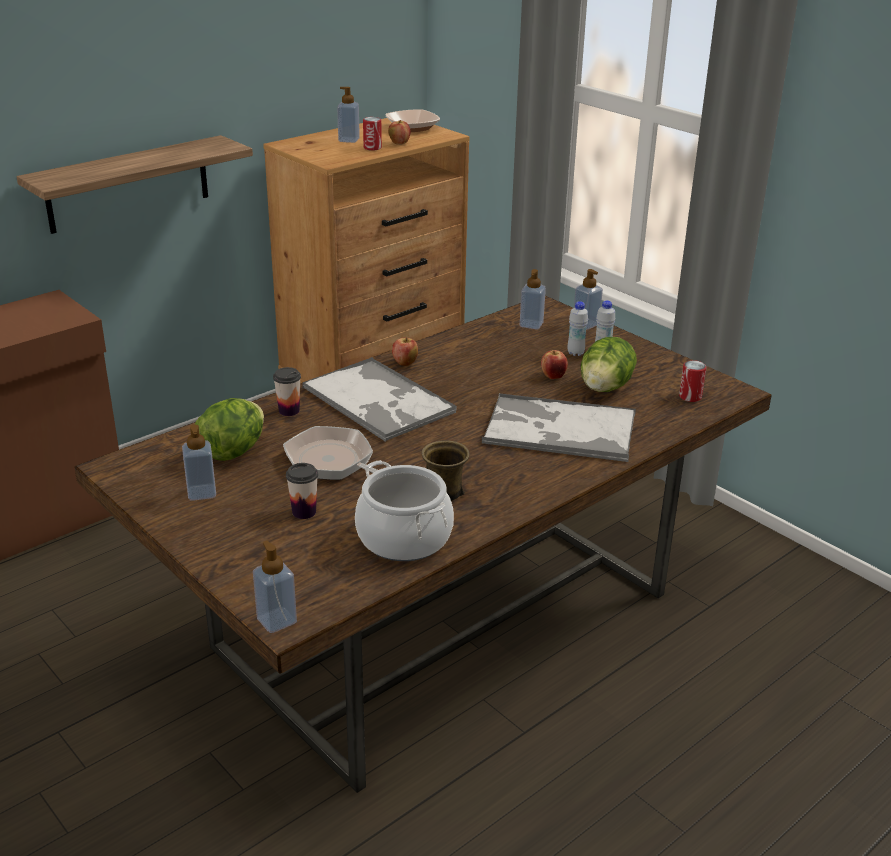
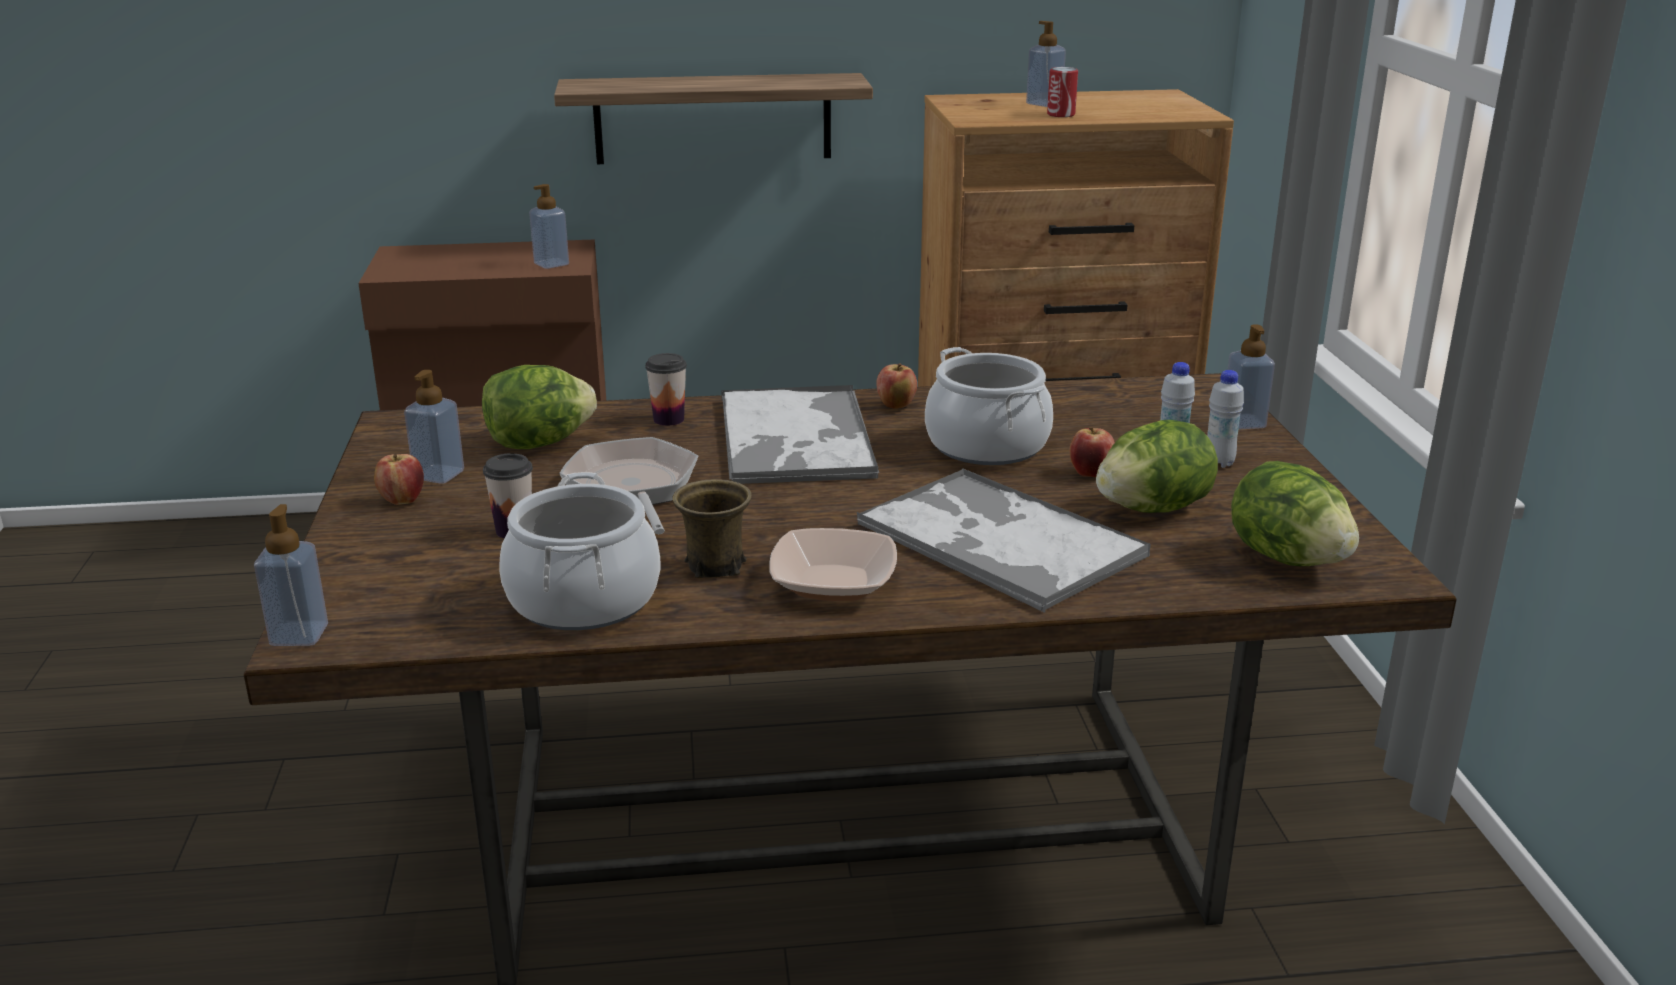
camera: 35 degrees right, 5 degrees down
bowl [386,109,440,132] -> bowl moved to [769,528,897,601]
apple [388,120,411,145] -> apple moved to [374,454,424,505]
soap dispenser [520,269,546,329] -> soap dispenser moved to [529,184,569,269]
can [679,360,707,402] -> lettuce [1231,461,1359,566]
none -> cooking pot [925,347,1053,465]

